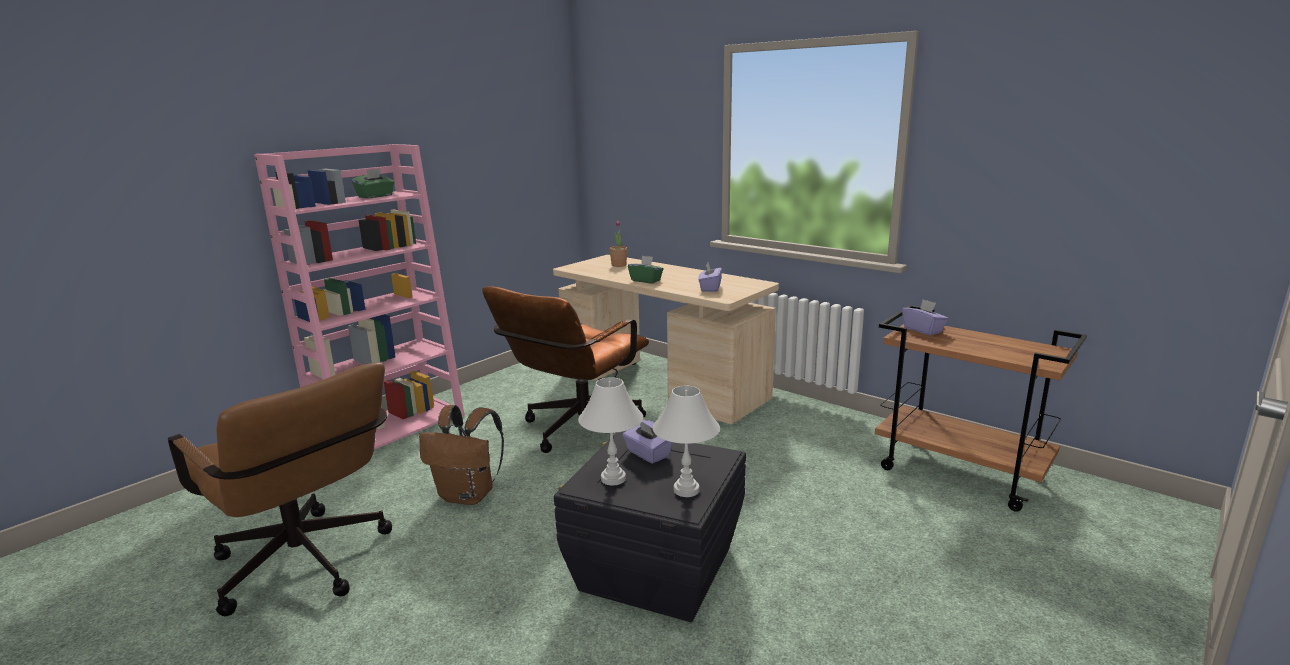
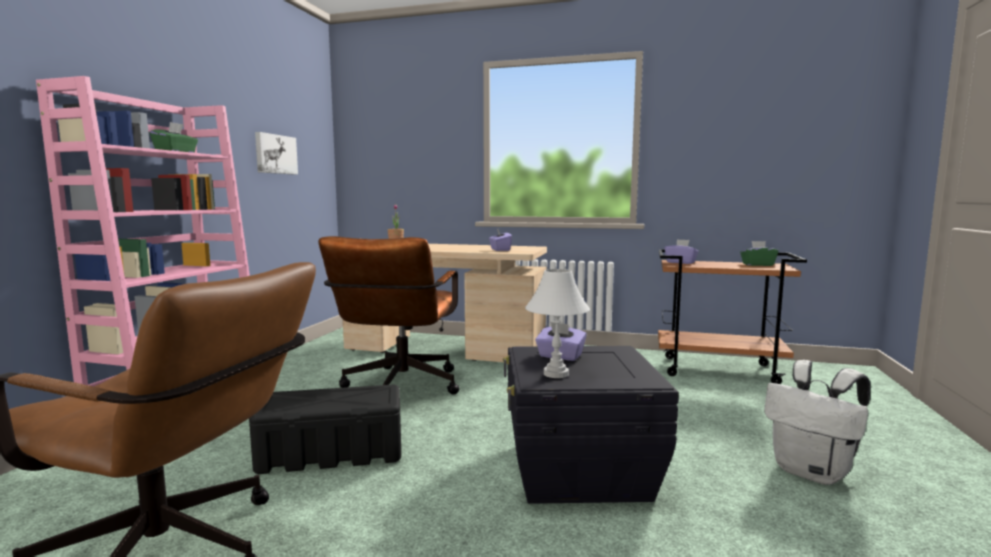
camera: 25 degrees left, 10 degrees down
brown backpack [419,405,504,505] -> black storage box [249,385,401,474]
green tissue box [628,256,664,283] -> green tissue box moved to [740,241,778,266]
white table lamp [653,386,720,497] -> none
none -> picture [255,132,298,175]
none -> white backpack [764,360,870,485]

